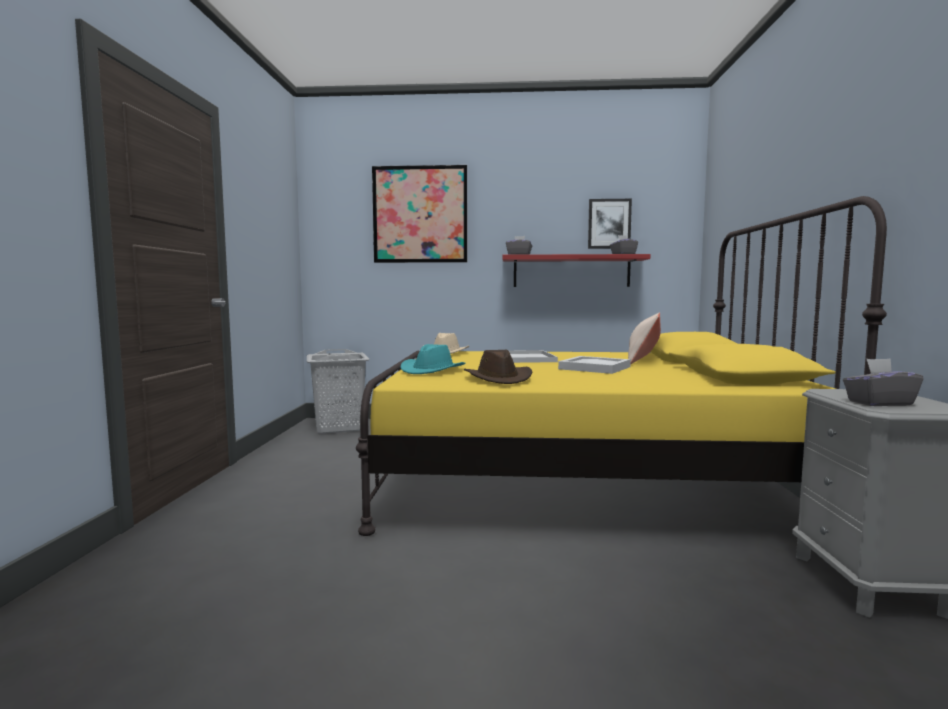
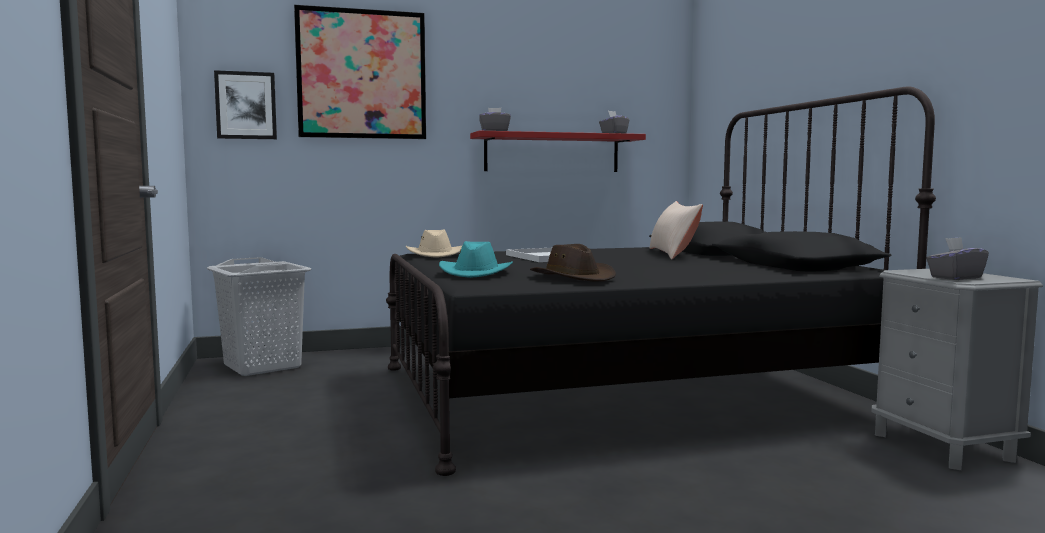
camera: 20 degrees left, 0 degrees up
yellow bed [356,196,887,536] -> black bed [386,86,936,476]
white tray [558,356,631,374] -> none
picture [588,199,632,249] -> picture moved to [214,70,277,139]

